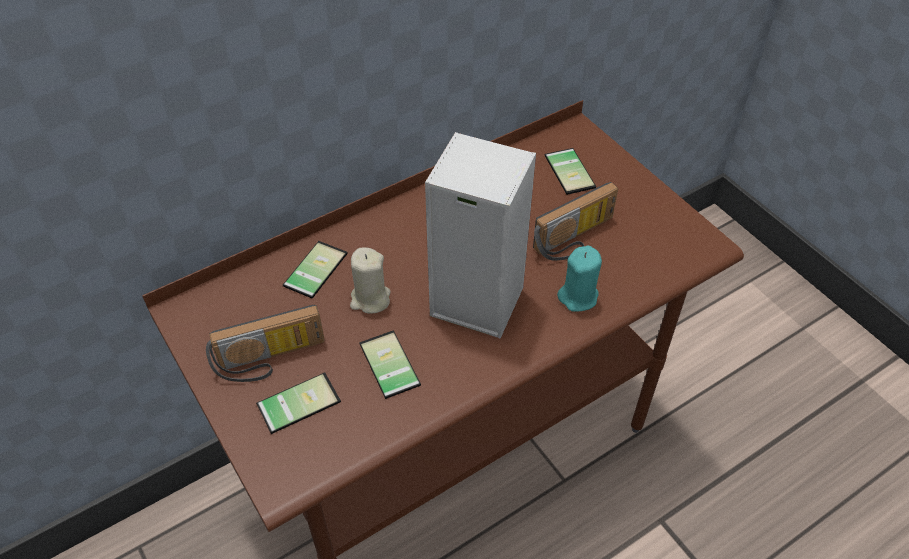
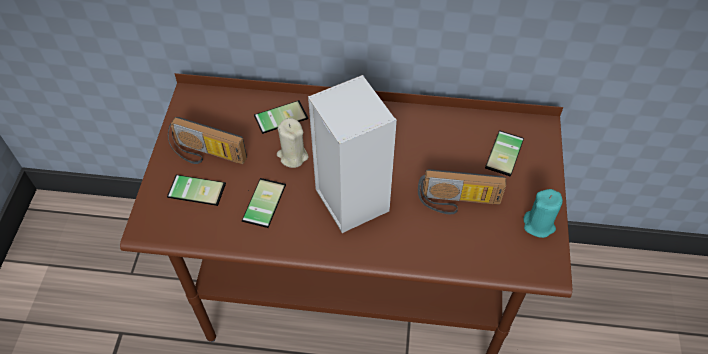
camera: 40 degrees right, 5 degrees up
turquoise candle [557,246,602,312] -> turquoise candle moved to [523,189,563,238]

